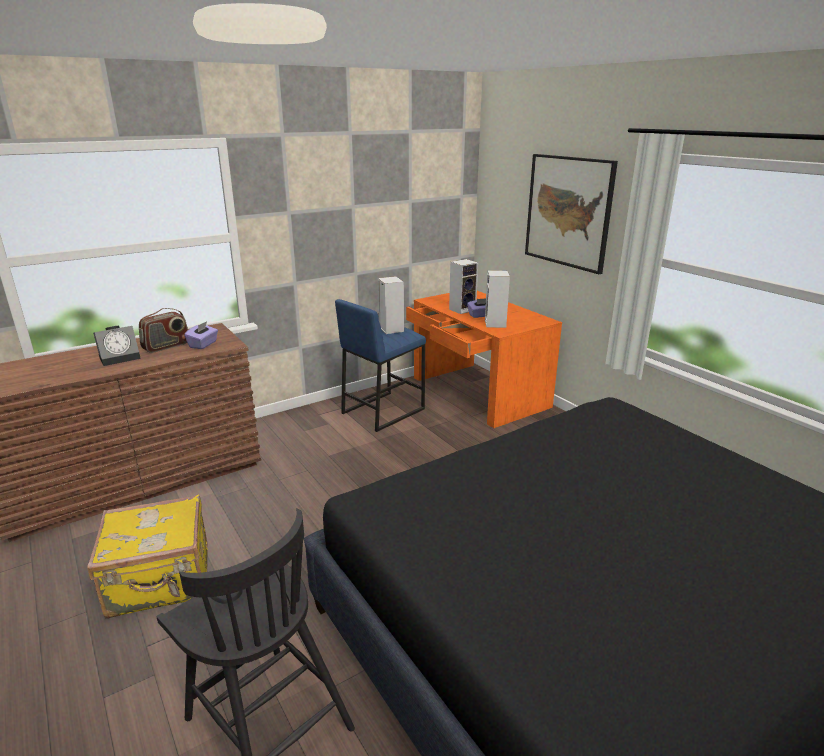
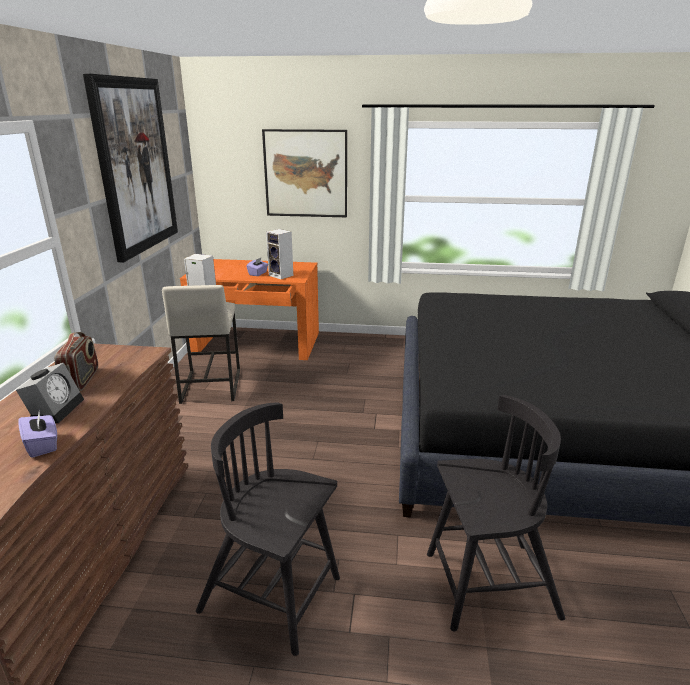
camera: 50 degrees left, 0 degrees up
yellow suitcase [87,494,208,619] -> black chair [196,402,340,656]
purple tissue box [184,321,218,349] -> purple tissue box moved to [18,408,57,458]
blue stool [335,299,426,432] -> beige stool [162,285,240,404]
speaker [449,259,478,314] -> none
none -> picture [83,74,178,262]

